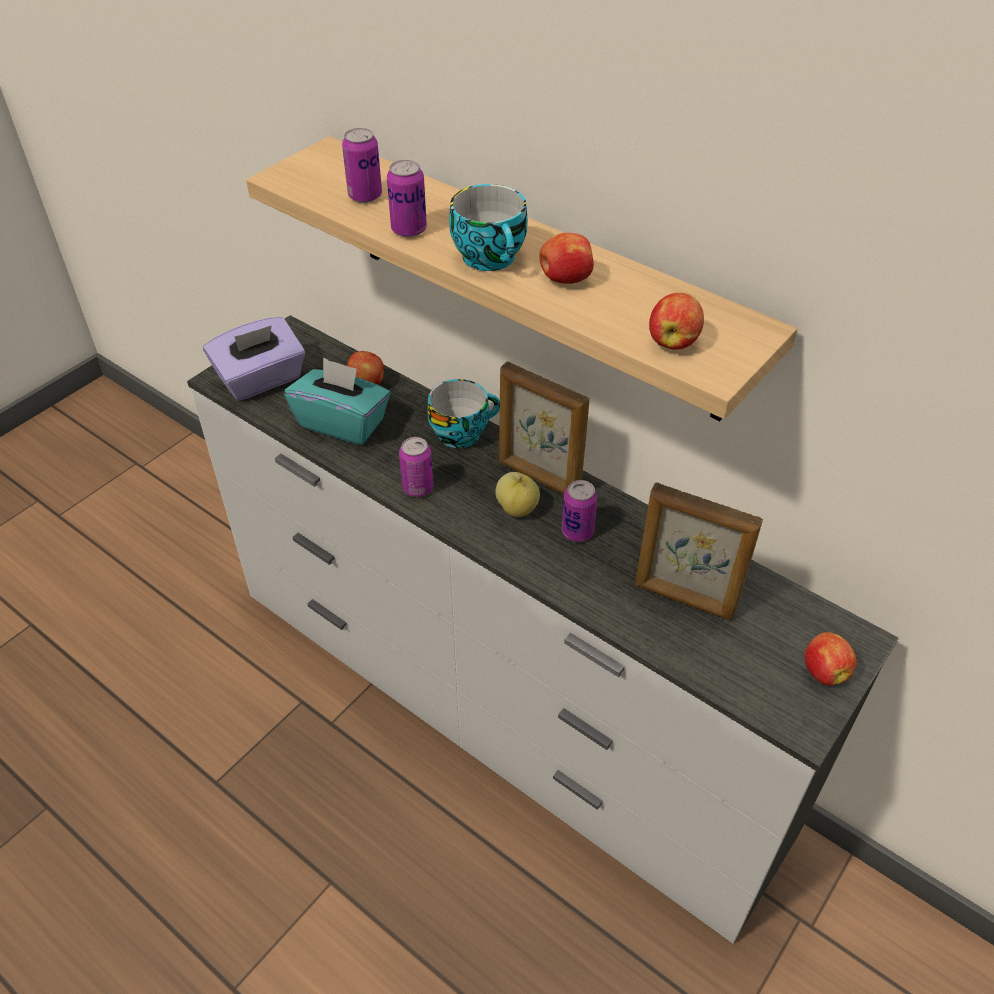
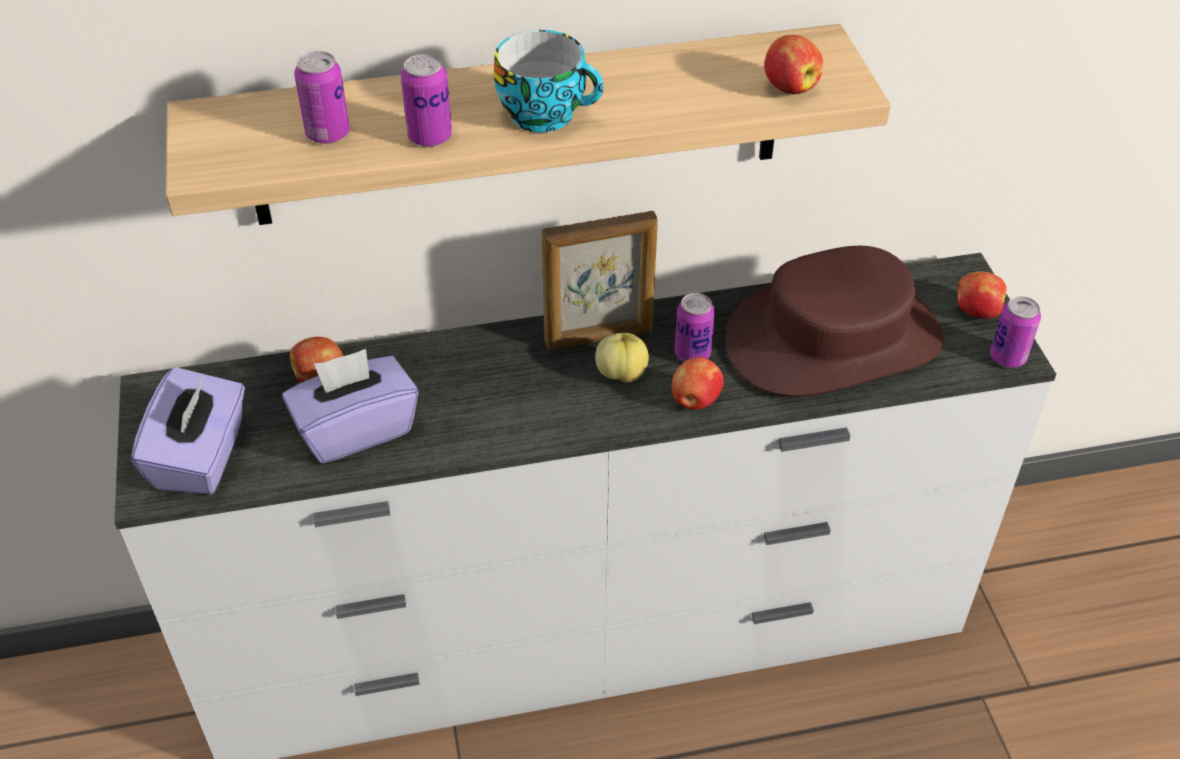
camera: 50 degrees left, 0 degrees up
turquoise tissue box [284,357,390,445] -> purple tissue box [282,349,419,463]
can [399,437,433,497] -> can moved to [990,296,1041,368]
cup [427,379,500,448] -> none
apple [539,233,594,284] -> apple moved to [671,357,724,410]
picture frame [635,483,763,621] -> brown hat [725,246,944,397]

